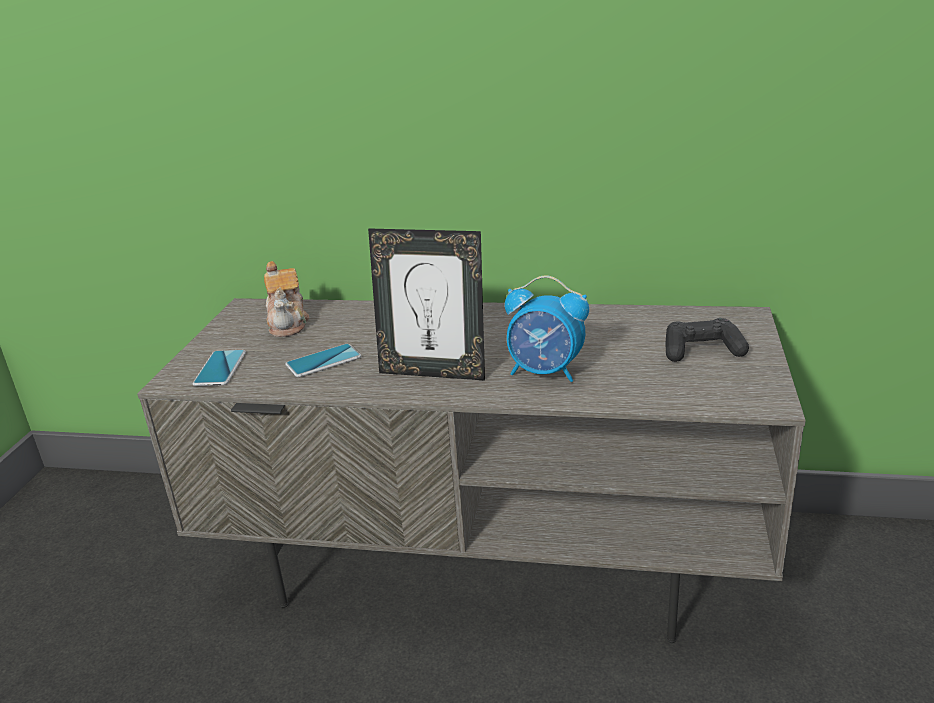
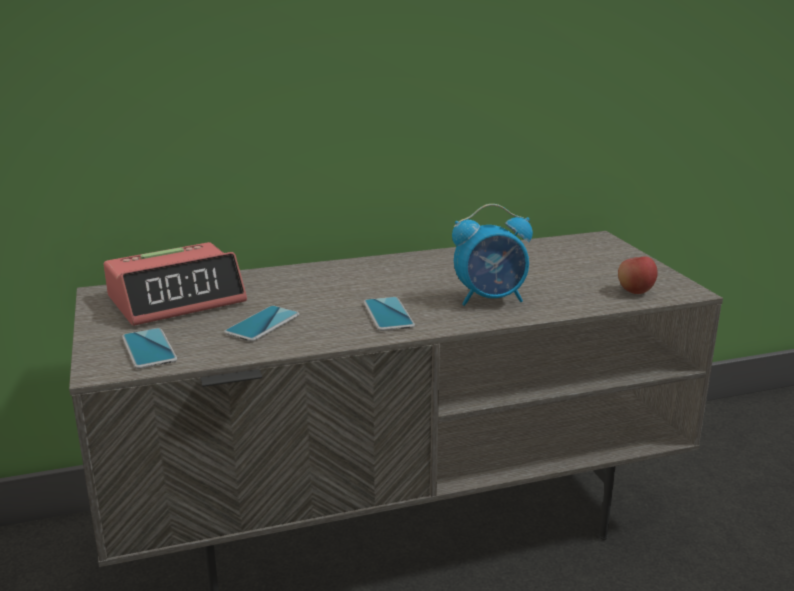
camera: 30 degrees left, 5 degrees down
teapot [264,261,309,337] -> alarm clock [104,242,247,326]
picture frame [368,228,485,381] -> phone [363,297,415,331]
black game controller [666,318,749,362] -> none
none -> apple [618,256,658,294]

